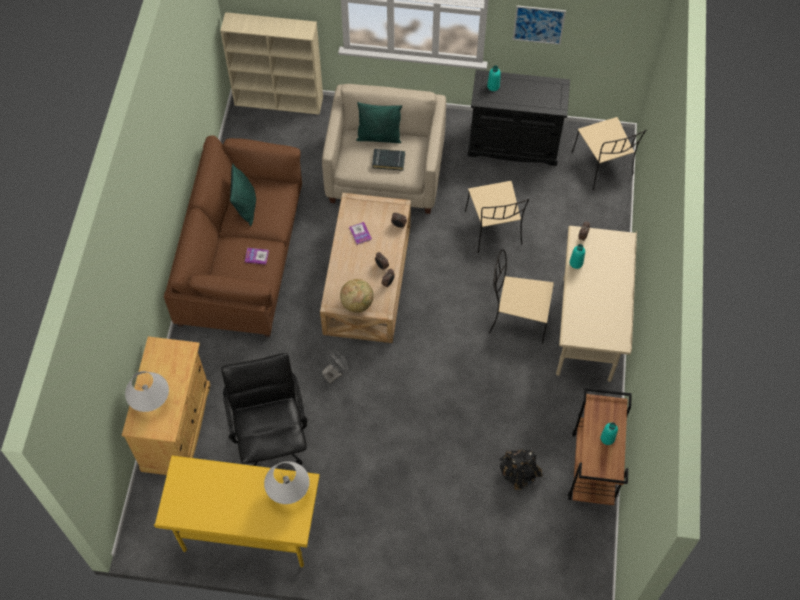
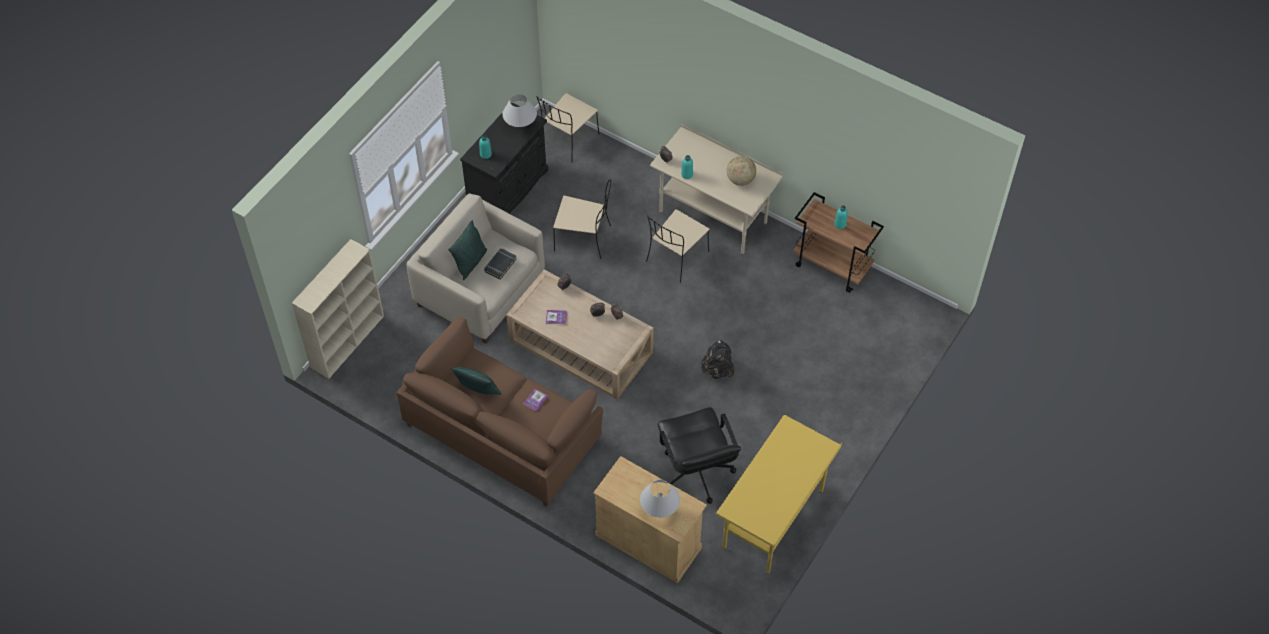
camera: 65 degrees left, 5 degrees down
black office chair [221,353,307,466] -> black office chair turned 120 degrees counterclockwise [658,407,741,504]
white table lamp [264,461,310,504] -> white table lamp moved to [502,94,537,127]
grey fan [322,350,348,384] -> none
globe [340,279,374,313] -> globe moved to [727,156,756,186]
black backpack [500,450,543,490] -> black backpack moved to [701,340,734,379]
picture [513,6,566,45] -> none
beige chair [572,117,646,191] -> beige chair turned 120 degrees clockwise [536,93,599,162]

